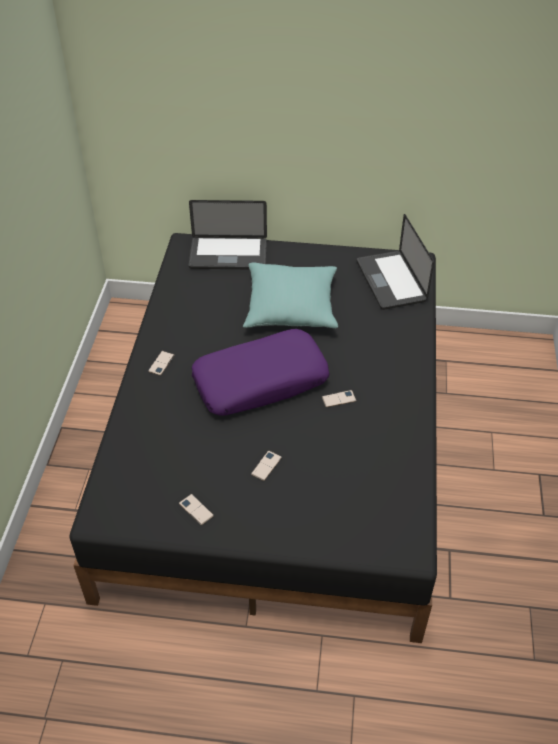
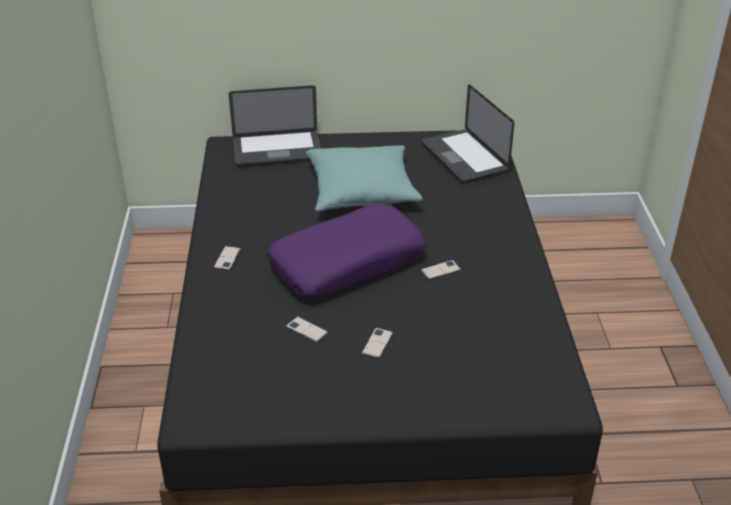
camera: 10 degrees left, 10 degrees down
phone [179,494,214,525] -> phone moved to [286,317,328,342]

